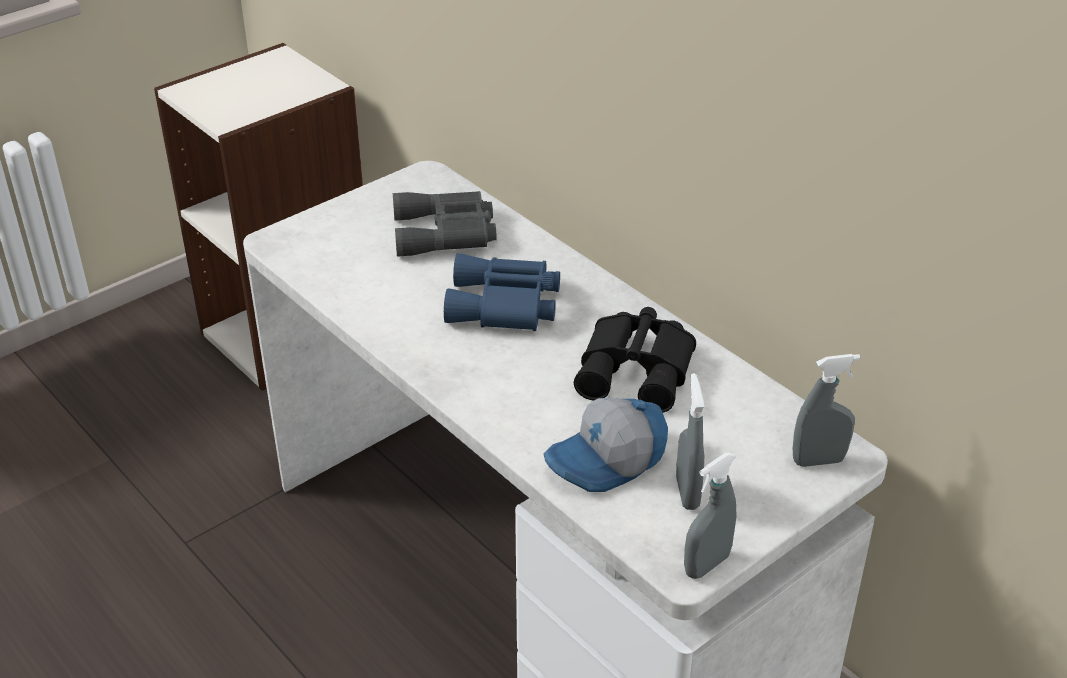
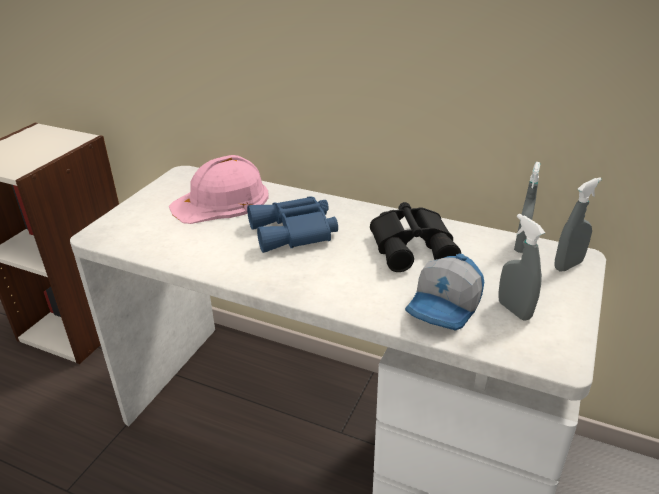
camera: 25 degrees left, 5 degrees down
grey binoculars [393,191,497,257] -> pink hard hat [169,155,268,224]
grey spray bottle [684,453,737,579] -> grey spray bottle moved to [514,162,540,253]

